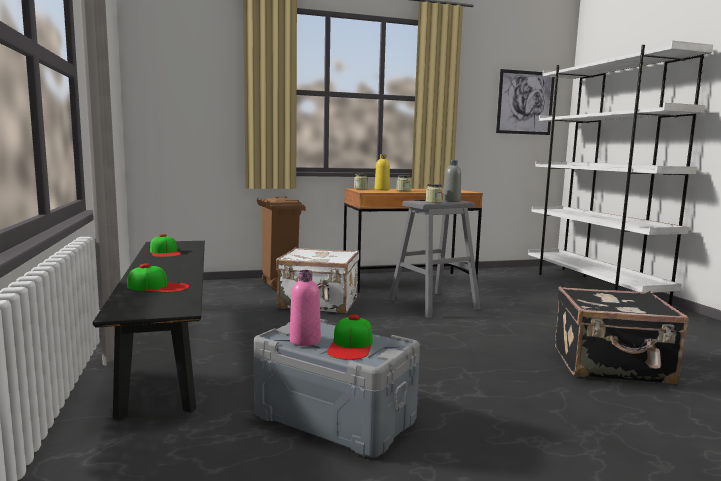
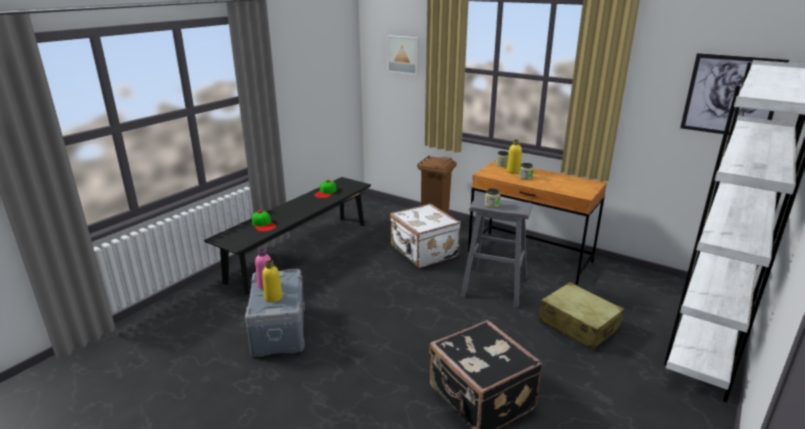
camera: 50 degrees right, 15 degrees up
cap [327,314,373,360] -> yellow bottle [262,260,282,302]
grey bottle [443,160,461,202] -> none
none -> picture [387,35,419,75]
none -> beige suitcase [538,282,625,350]

